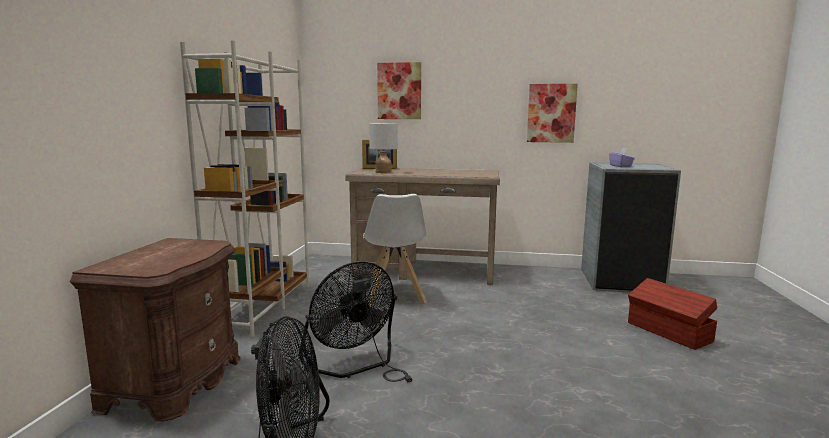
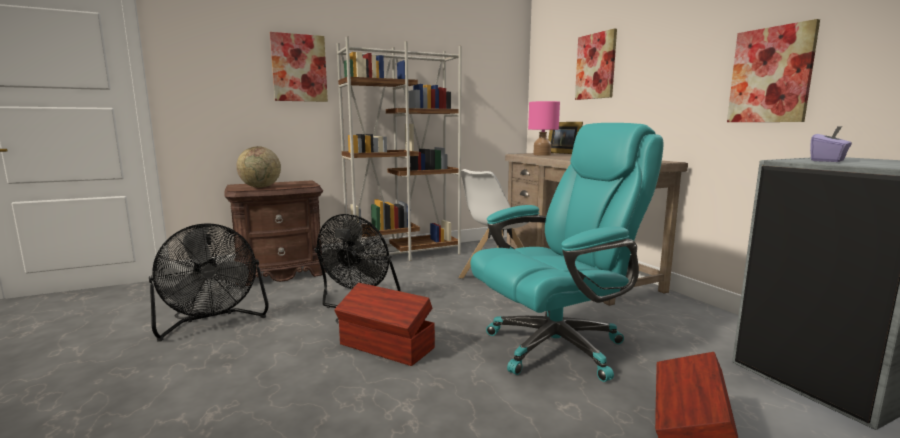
camera: 55 degrees right, 0 degrees up
grey table lamp [369,123,397,173] -> pink table lamp [528,101,560,156]
none -> globe [236,146,281,188]
none -> picture [270,32,328,102]
none -> brown storage box [334,283,435,366]
none -> turquoise office chair [470,123,663,382]

